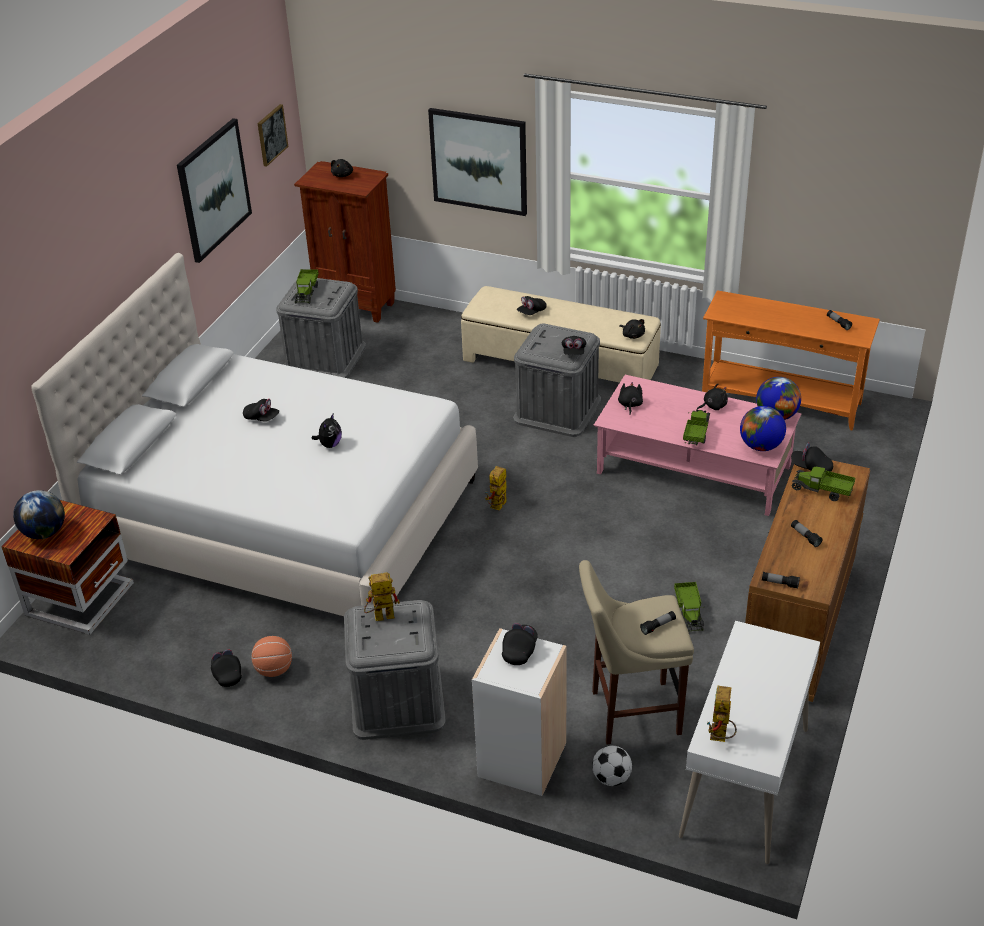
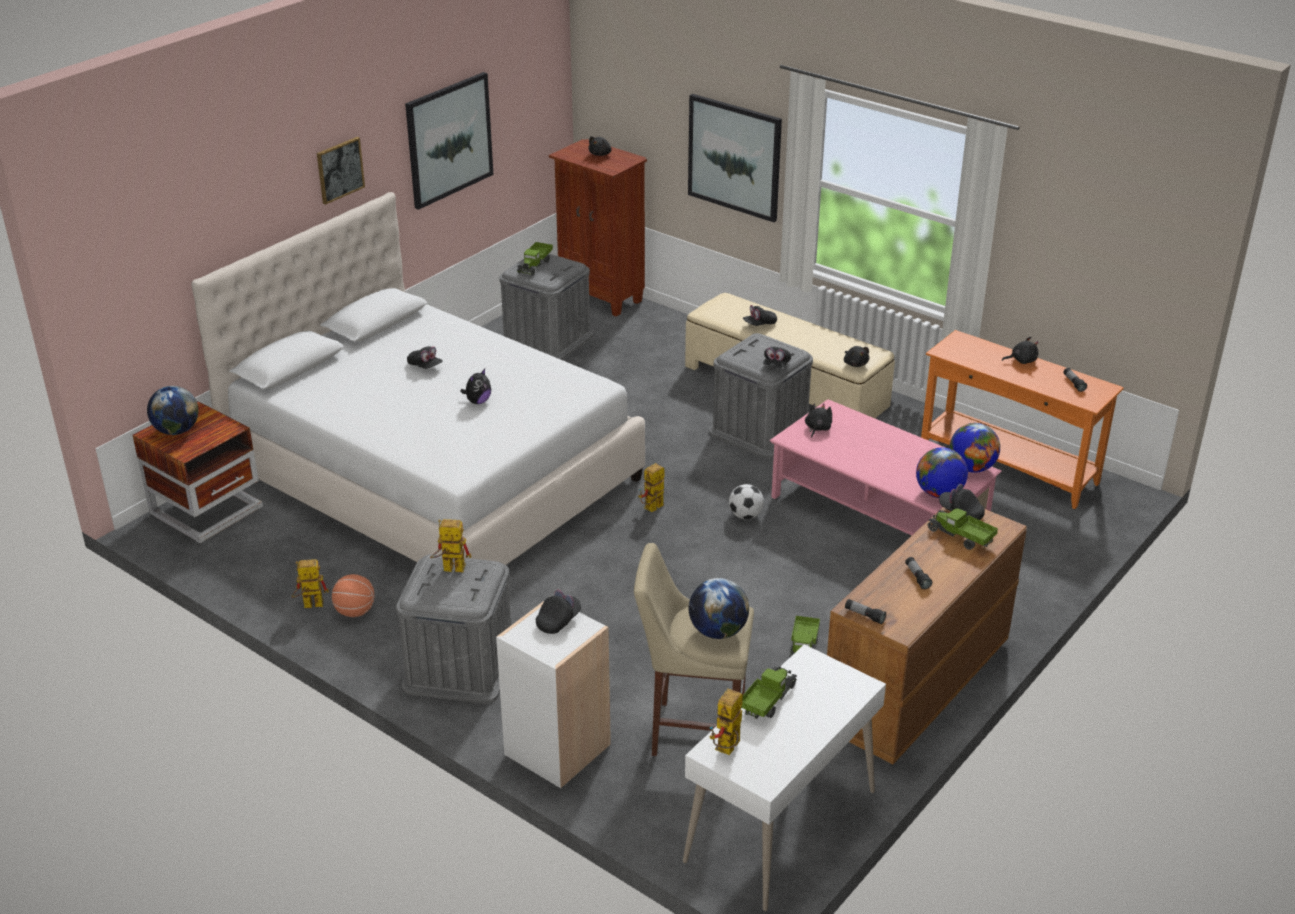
camera: 15 degrees right, 5 degrees down
black cap [211,649,242,687] -> toy robot [291,559,329,608]
picture [258,104,289,167] -> picture moved to [317,137,365,205]
football [592,745,632,786] -> football moved to [729,484,764,519]
flashlight [640,611,676,635] -> globe [689,578,749,639]
toy truck [683,409,710,445] -> toy truck moved to [741,666,797,719]
black plush toy [697,384,728,410] -> black plush toy moved to [1002,337,1038,364]

